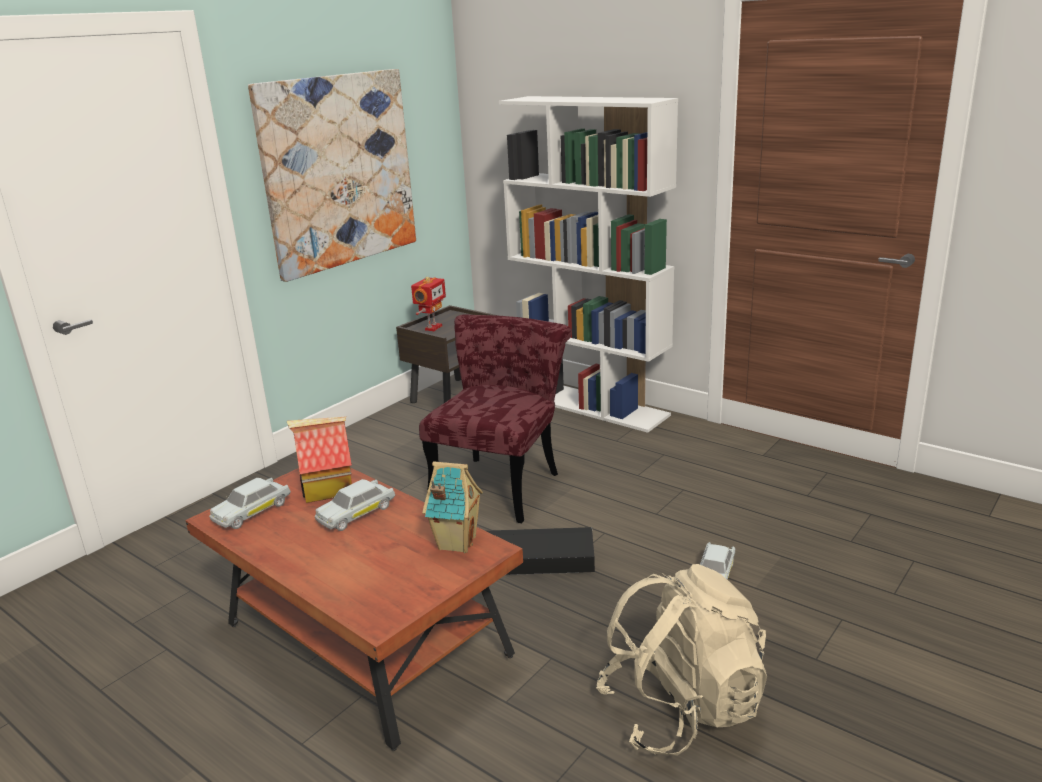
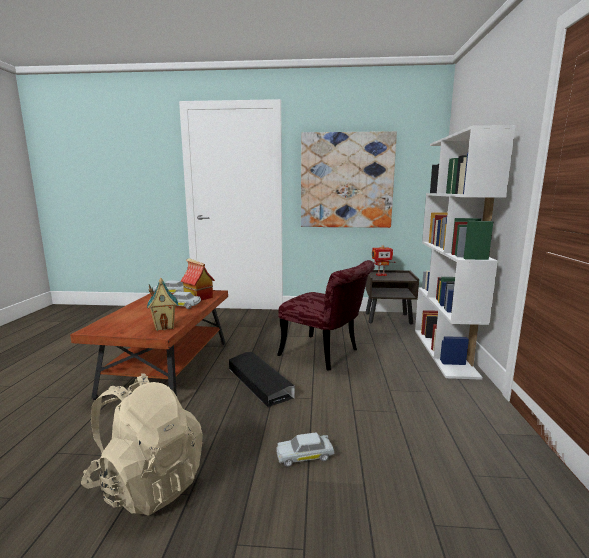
camera: 55 degrees right, 10 degrees down
red chair [419,315,572,523] -> red chair turned 45 degrees clockwise [277,260,375,371]

